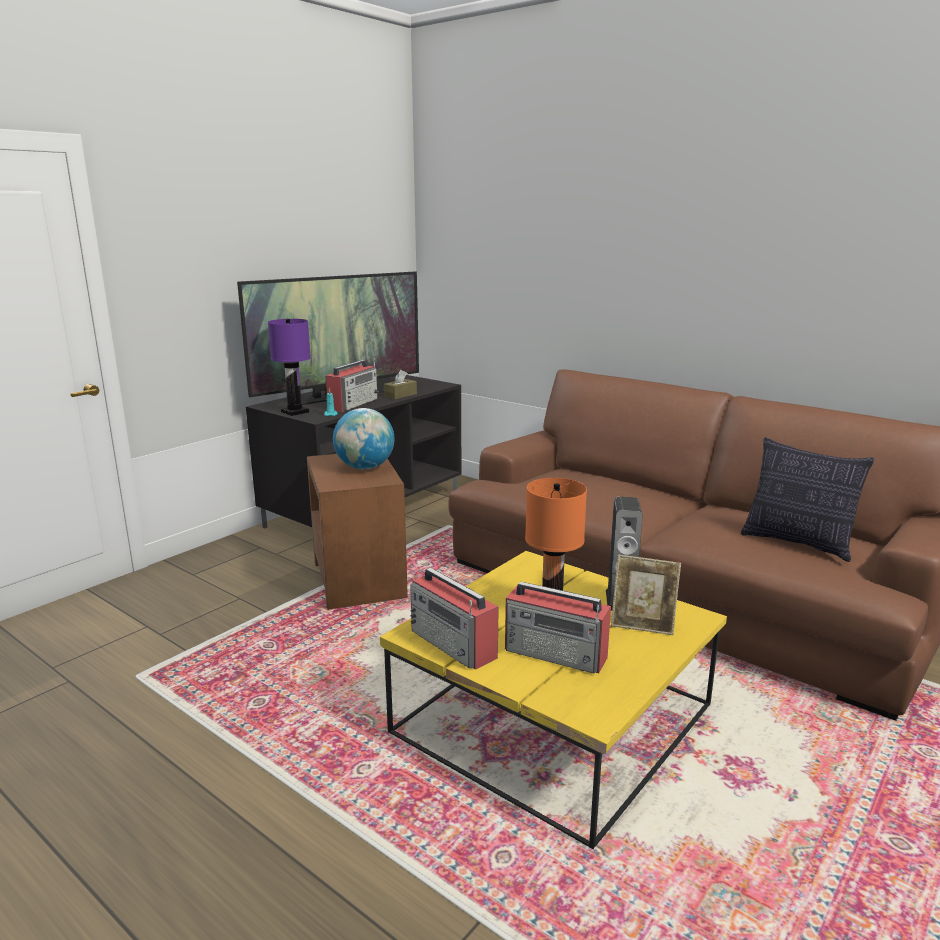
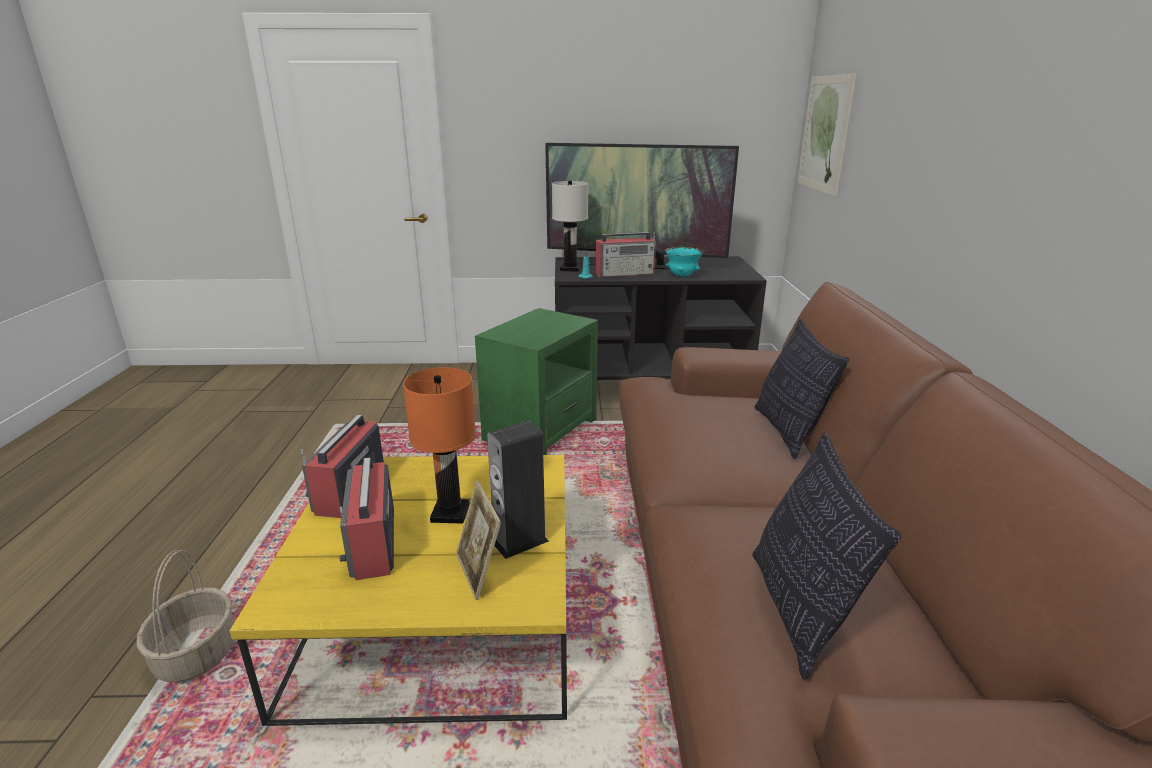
camera: 50 degrees right, 5 degrees up
purple table lamp [268,319,311,416] -> white table lamp [552,181,588,272]
brown side table [307,454,408,610] -> green side table [475,308,598,455]
globe [333,408,394,469] -> none
brown tissue box [384,370,417,400] -> turquoise bowl [664,247,703,277]
none -> basket [137,550,234,683]
none -> pillow [754,319,849,459]
none -> picture [797,74,856,196]

